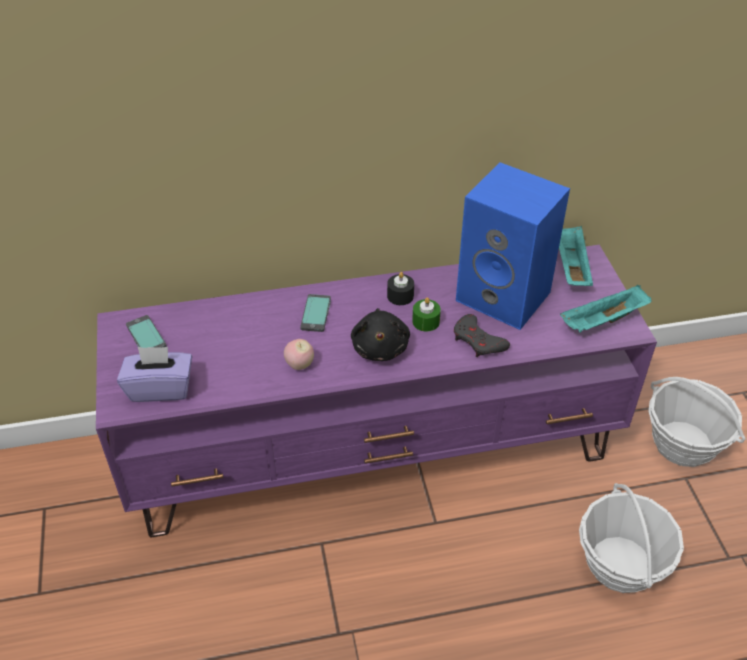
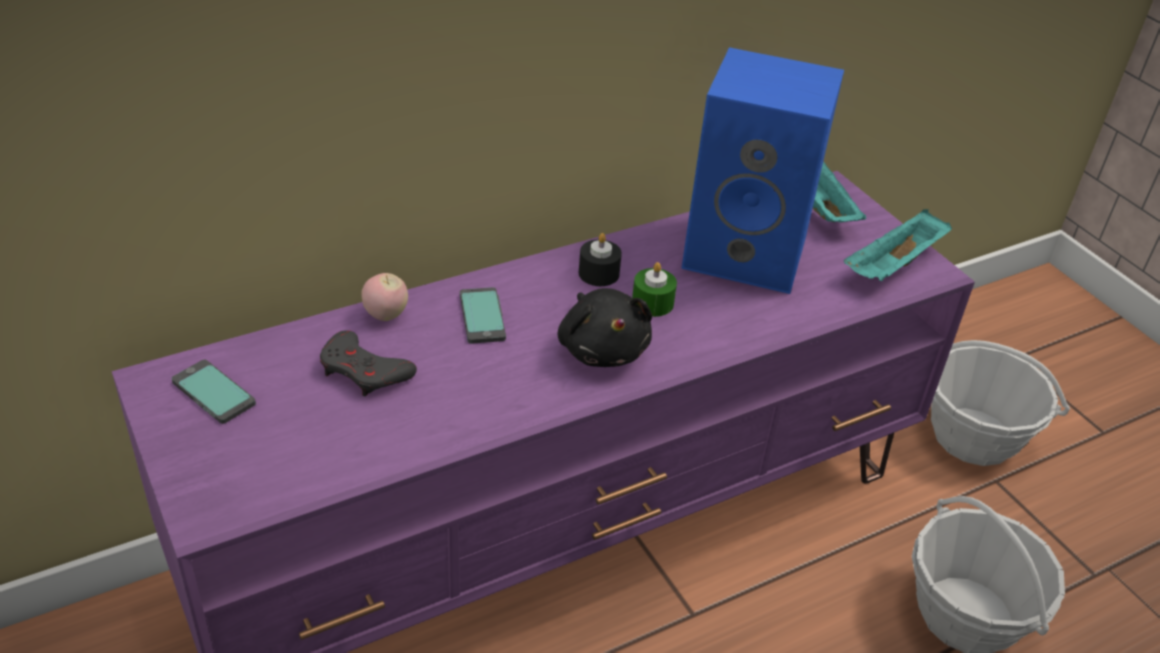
camera: 20 degrees left, 5 degrees down
purple tissue box [117,347,192,402] -> none
apple [284,339,314,370] -> apple moved to [361,273,408,321]
grey game controller [454,314,510,357] -> grey game controller moved to [320,330,417,396]

